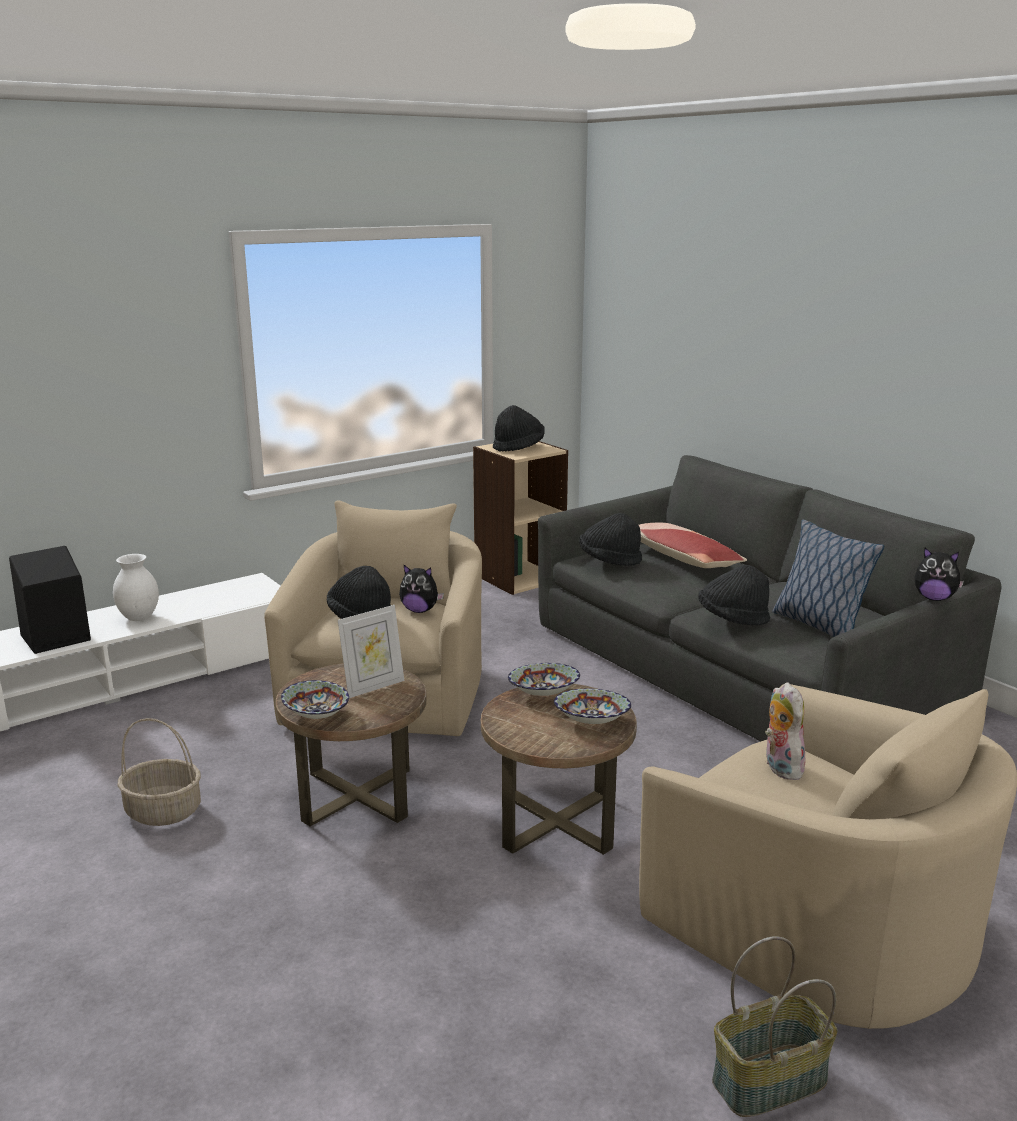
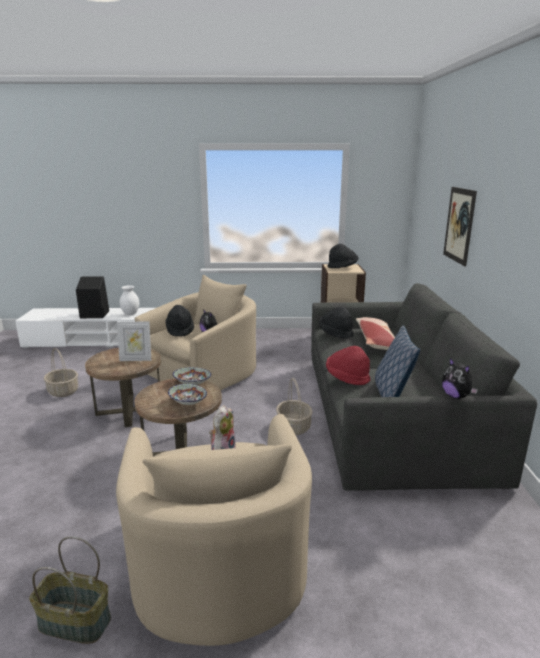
camera: 35 degrees right, 0 degrees up
bowl [281,680,349,719] -> none
black hat [698,565,770,625] -> red hat [326,346,371,385]
none -> basket [276,378,313,435]
none -> picture [443,187,477,266]

